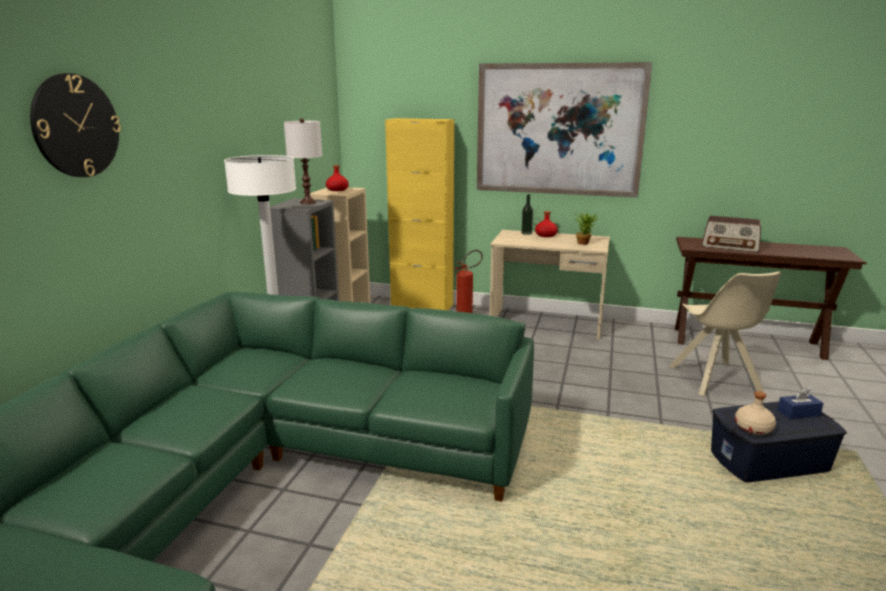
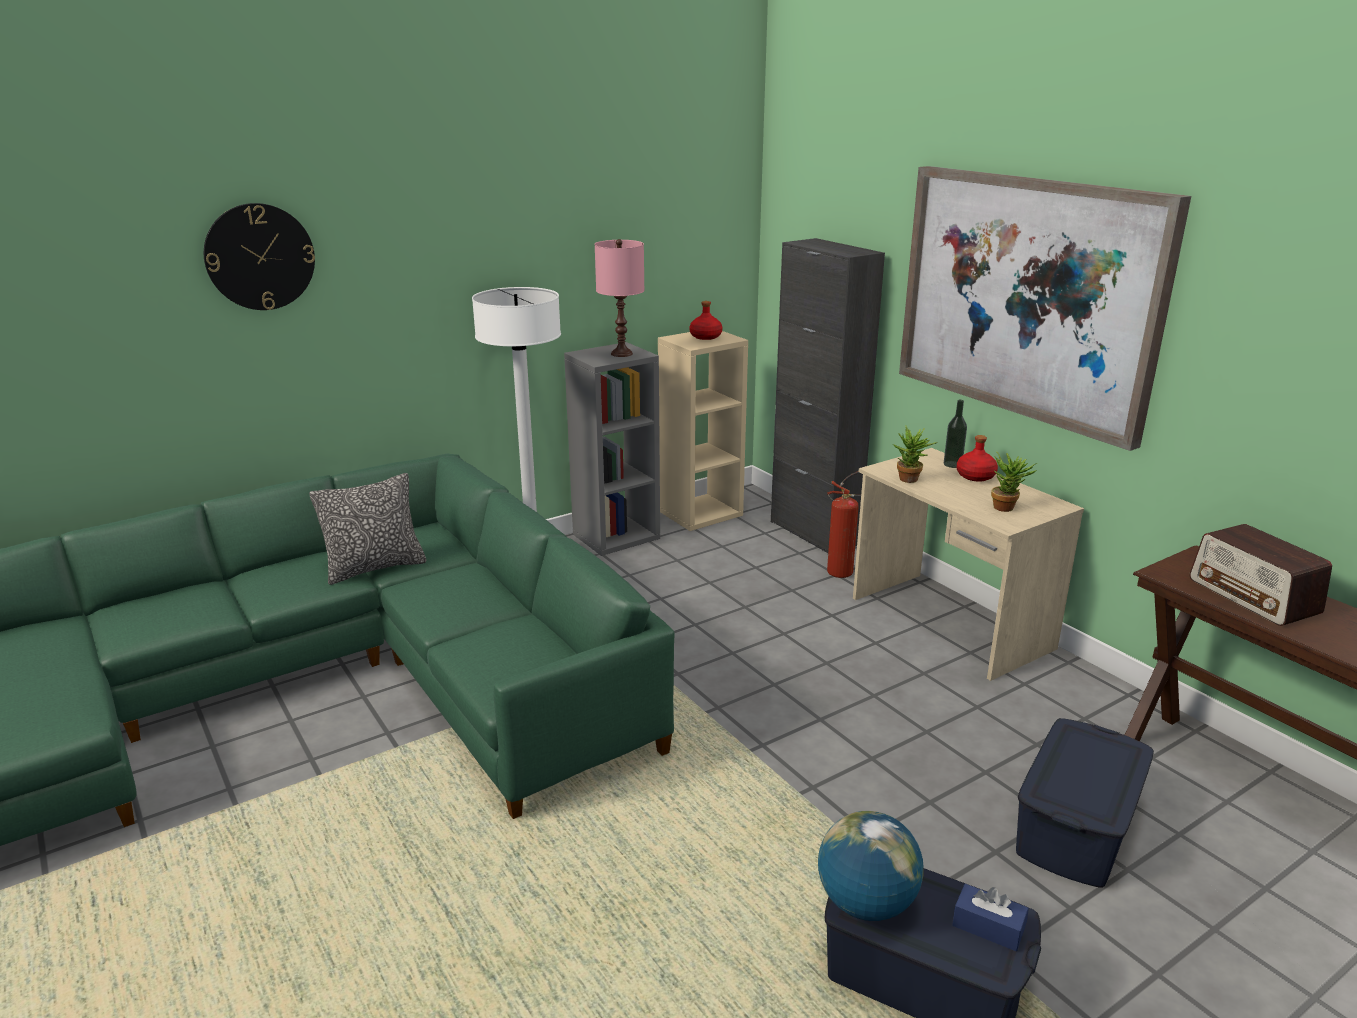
camera: 40 degrees right, 5 degrees up
white table lamp [284,118,322,204] -> pink table lamp [595,239,645,357]
yellow cabinet [385,118,454,310] -> black cabinet [771,238,885,553]
beige chair [669,272,781,396] -> blue storage box [1016,718,1154,888]
beige bottle [735,391,776,435] -> globe [818,811,924,921]
none -> pillow [309,473,426,585]
none -> potted plant [893,426,938,483]

